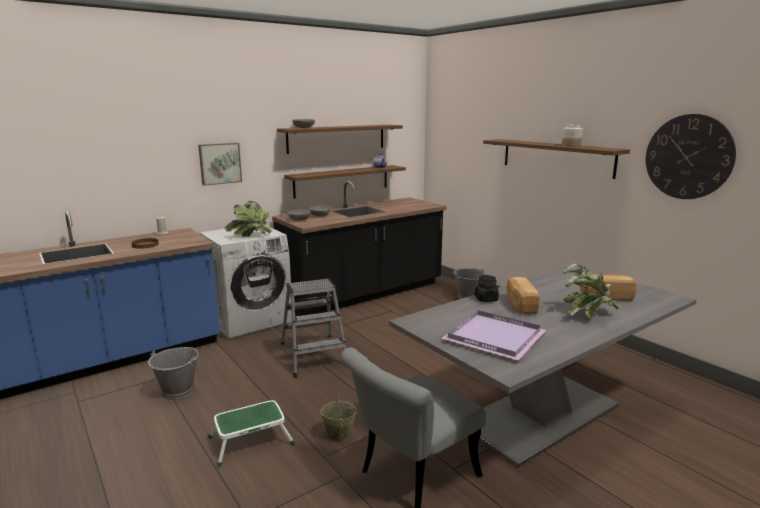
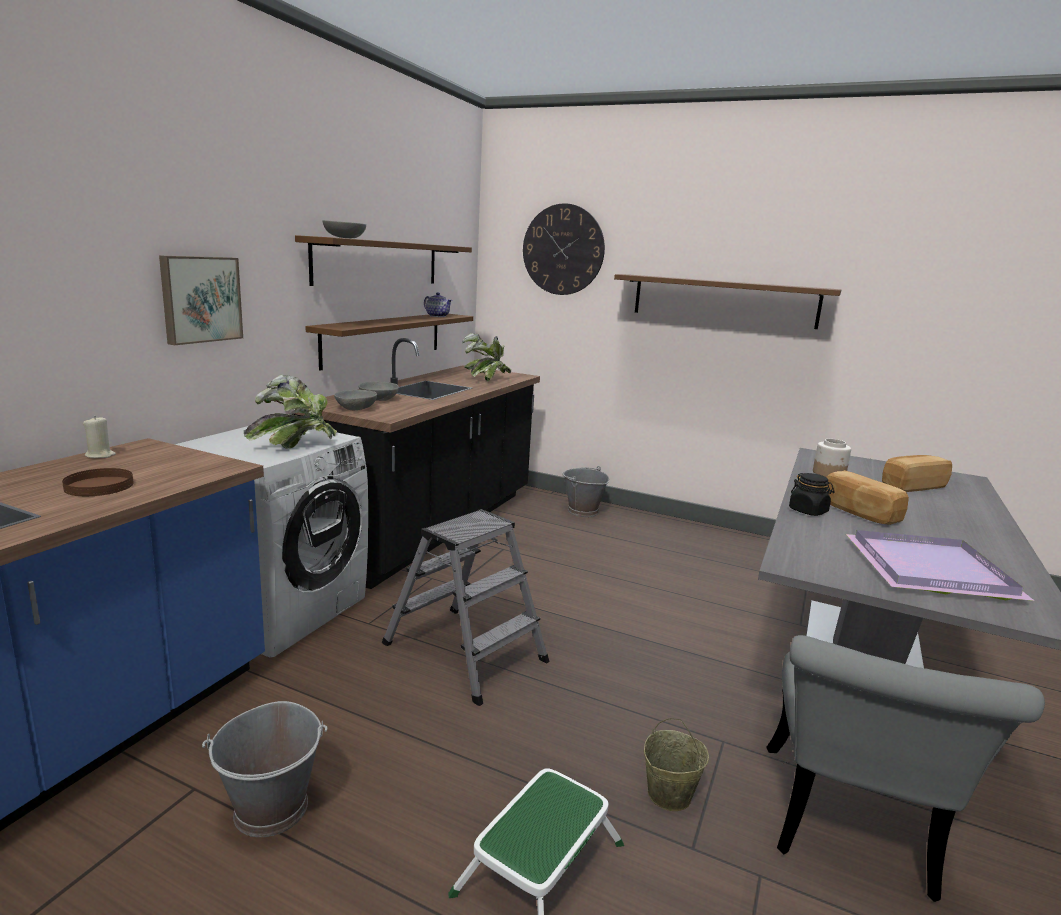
camera: 30 degrees left, 0 degrees up
jar [562,125,583,147] -> jar moved to [813,439,851,477]
potted plant [563,264,619,319] -> potted plant moved to [462,333,511,381]
wall clock [646,114,736,199] -> wall clock moved to [523,203,605,295]

